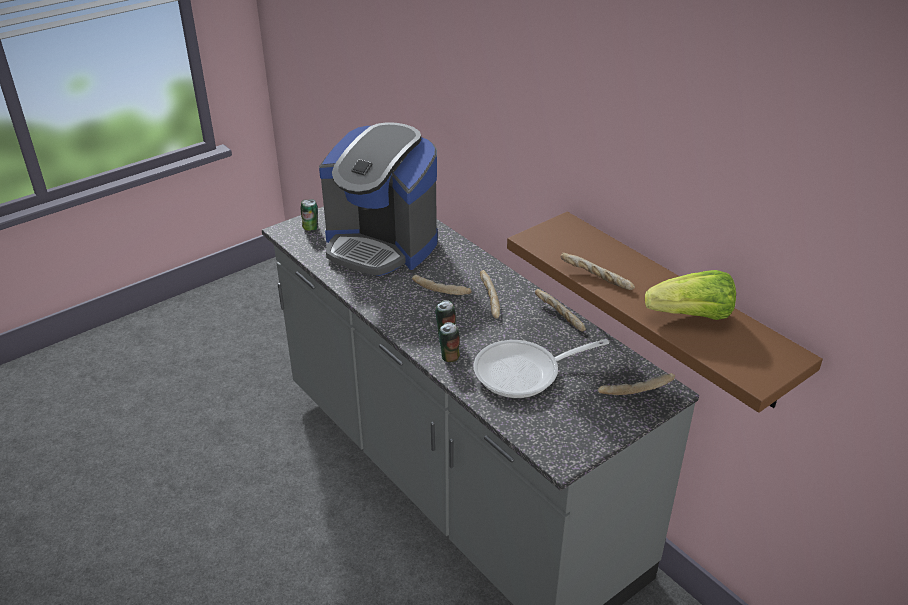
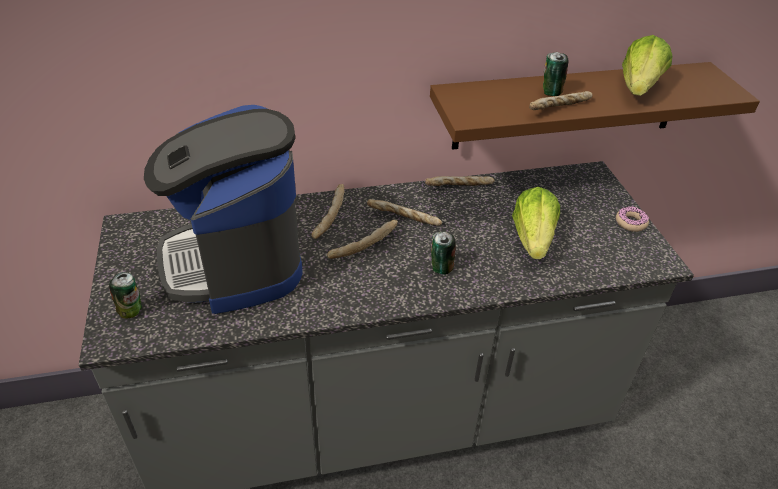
camera: 65 degrees left, 5 degrees up
coffee machine [319,122,438,276] -> coffee machine turned 105 degrees clockwise [144,105,303,314]
can [438,322,460,362] -> can moved to [543,52,569,96]
frying pan [473,339,609,398] -> lettuce [512,187,560,259]
bread [598,373,675,395] -> bread moved to [311,184,345,239]
none -> donut [616,206,649,232]

